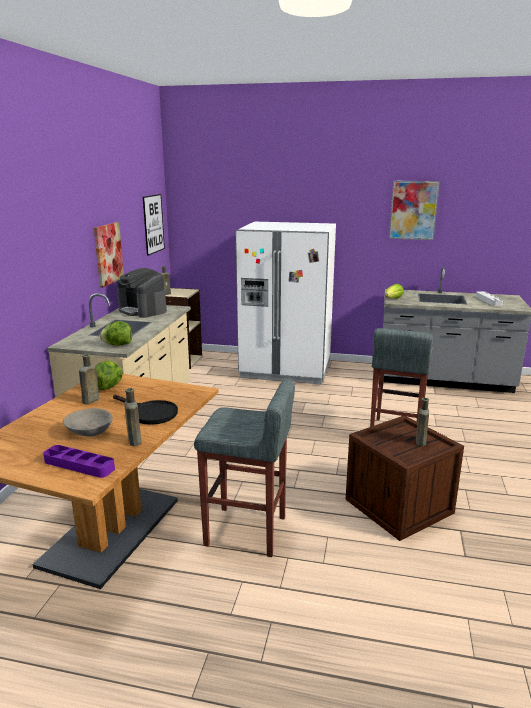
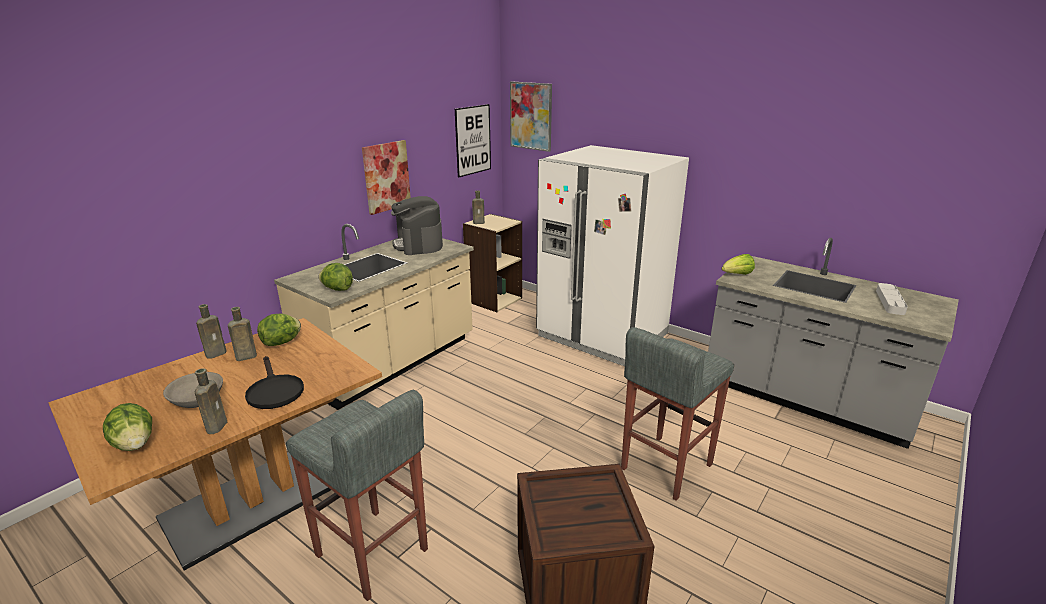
camera: 25 degrees right, 5 degrees up
purple tray [43,445,115,478] -> lettuce [103,403,152,451]
picture [389,181,440,240] -> picture moved to [510,81,552,152]
brown bottle [416,398,429,446] -> brown bottle moved to [196,304,227,359]

